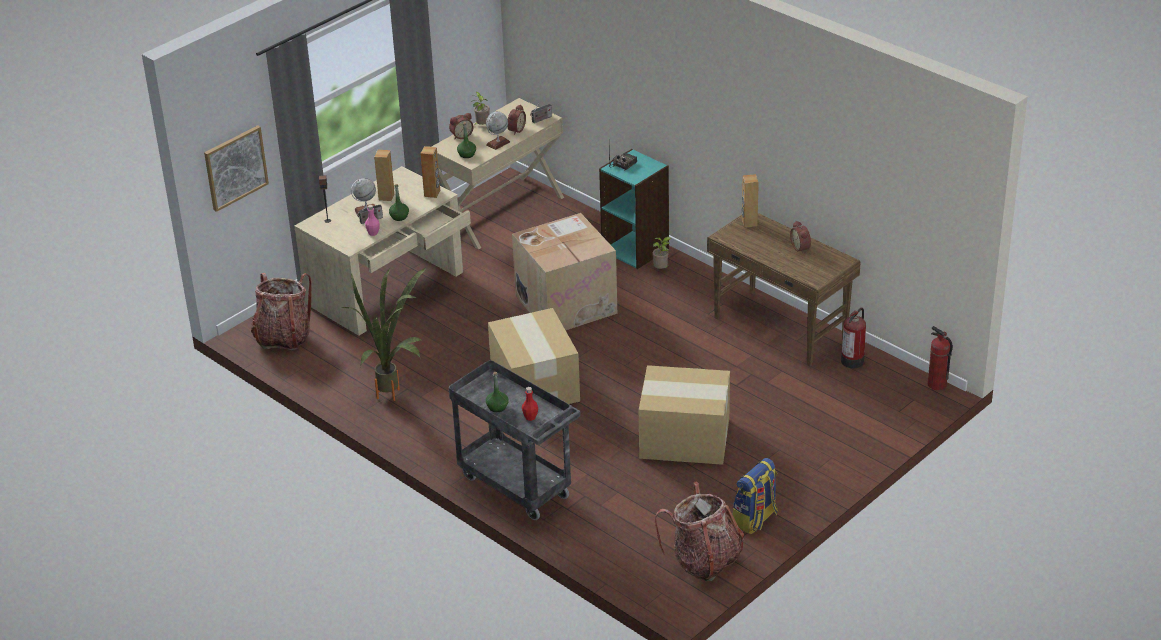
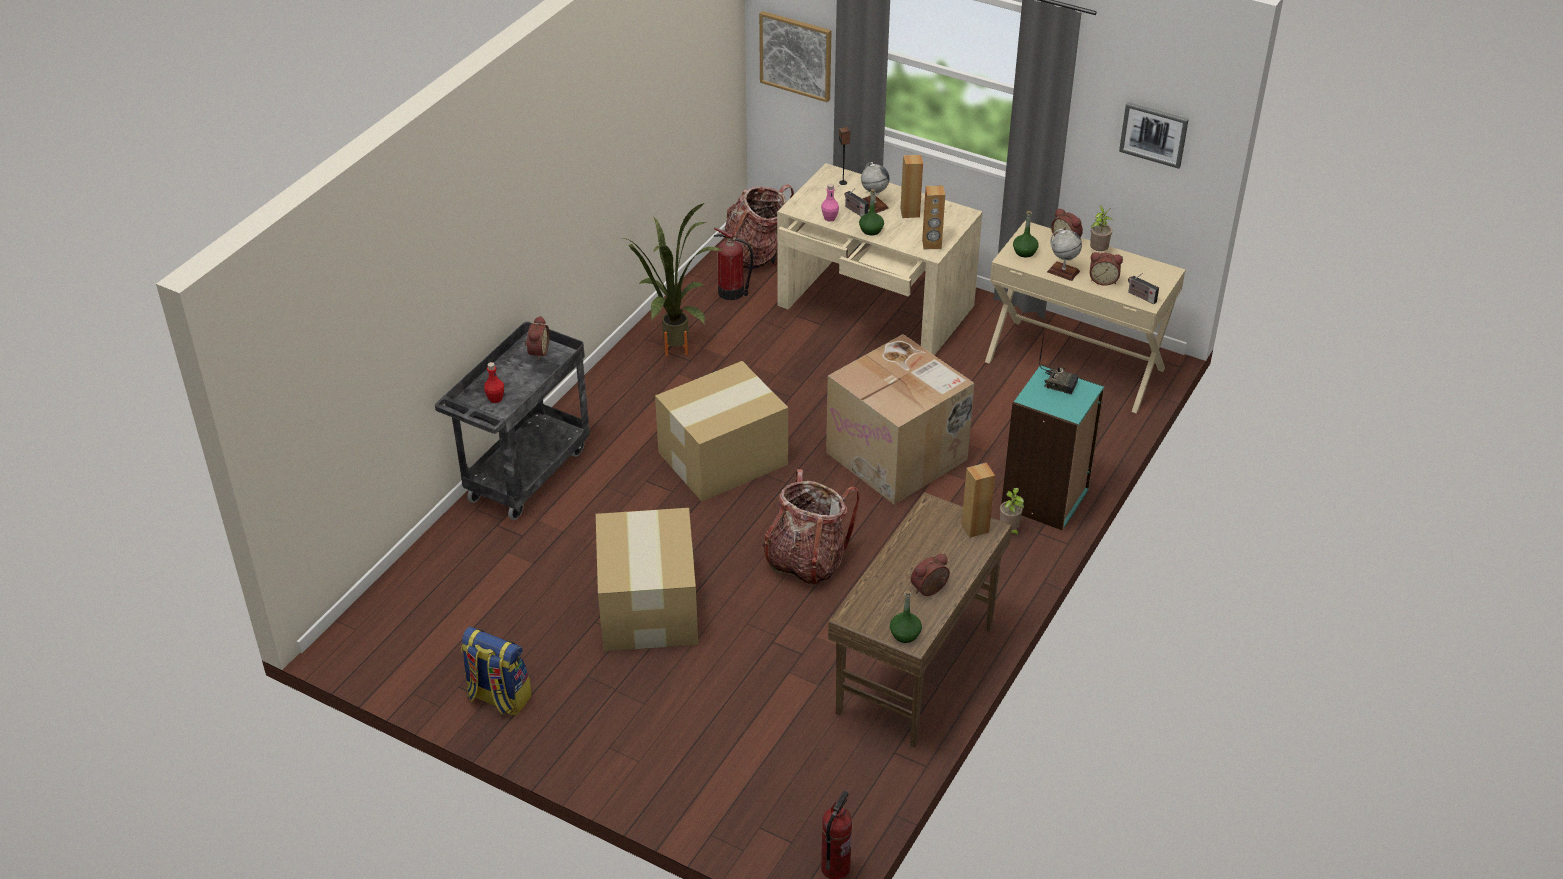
camera: 75 degrees right, 5 degrees up
green bottle [486,372,509,412] -> green bottle moved to [890,590,922,643]
backpack [655,481,744,581] -> backpack moved to [763,469,860,586]
fire extinguisher [841,308,866,369] -> fire extinguisher moved to [714,228,753,300]
none -> alarm clock [525,316,550,360]
none -> picture [1119,102,1189,169]

